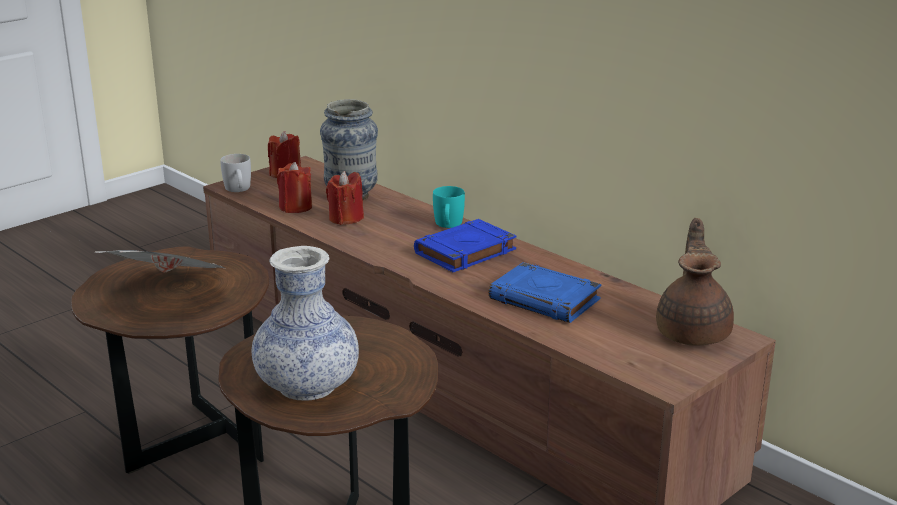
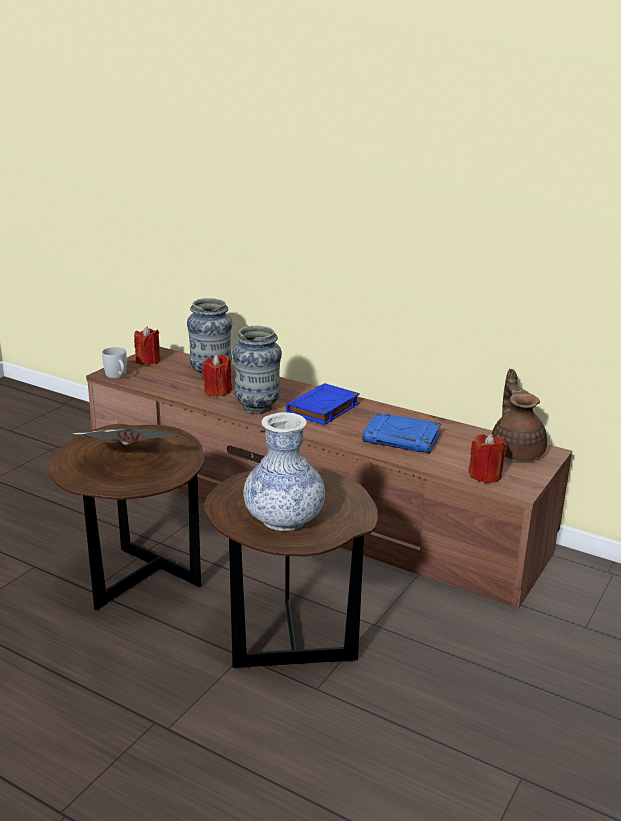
camera: 15 degrees left, 0 degrees up
red candle [277,162,312,213] -> red candle moved to [468,434,507,483]
turquoise mug [433,186,465,228] -> none
none -> vase [232,326,282,414]

